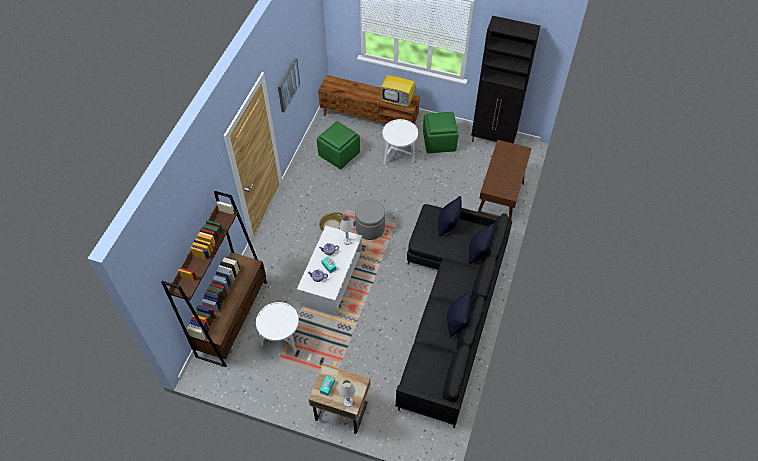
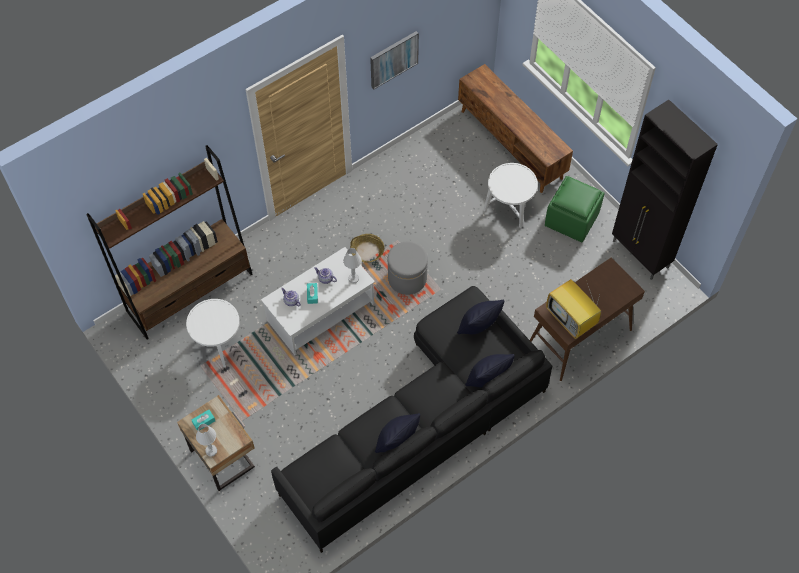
camera: 35 degrees right, 5 degrees up
green ottoman [317,121,360,170] -> none
television [380,68,415,107] -> television moved to [546,279,601,339]

